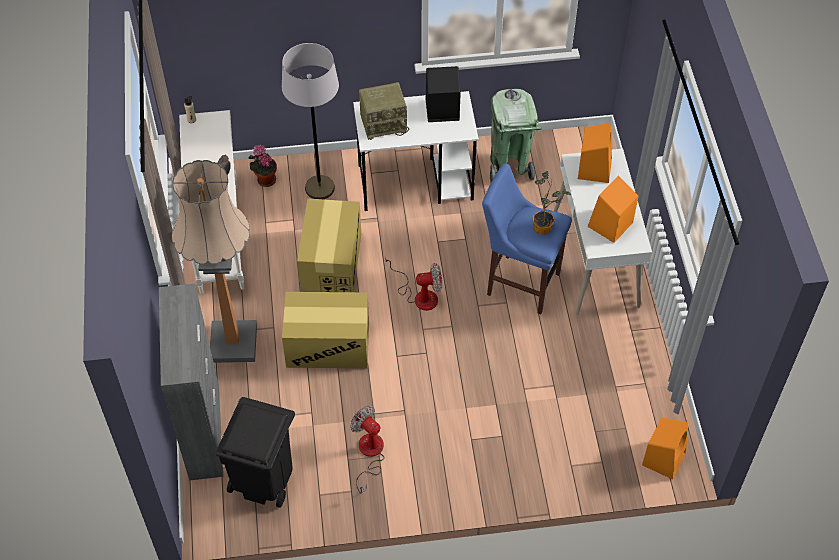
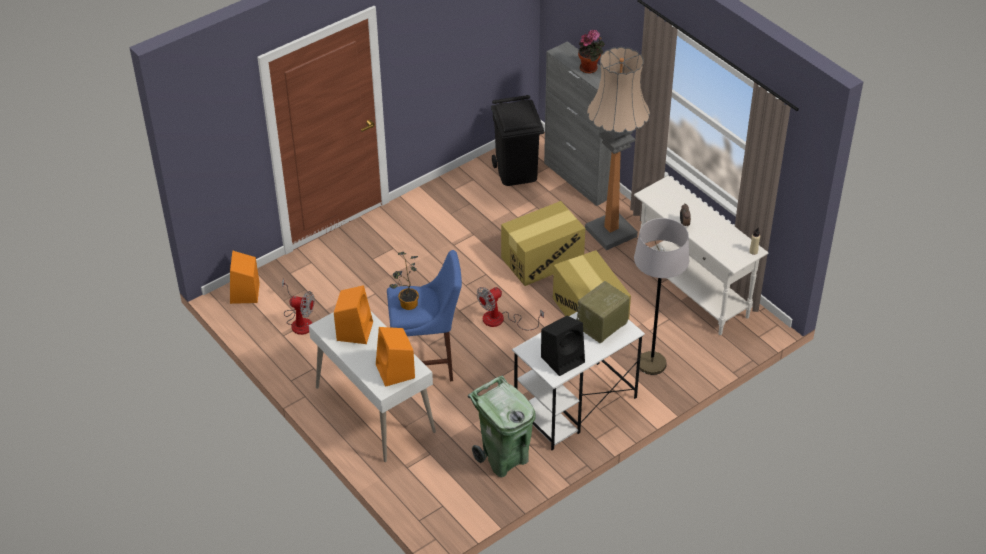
camera: 150 degrees right, 10 degrees down
potted plant [248,145,277,187] -> potted plant moved to [578,30,605,73]
fan [350,406,385,493] -> fan moved to [282,278,315,335]

